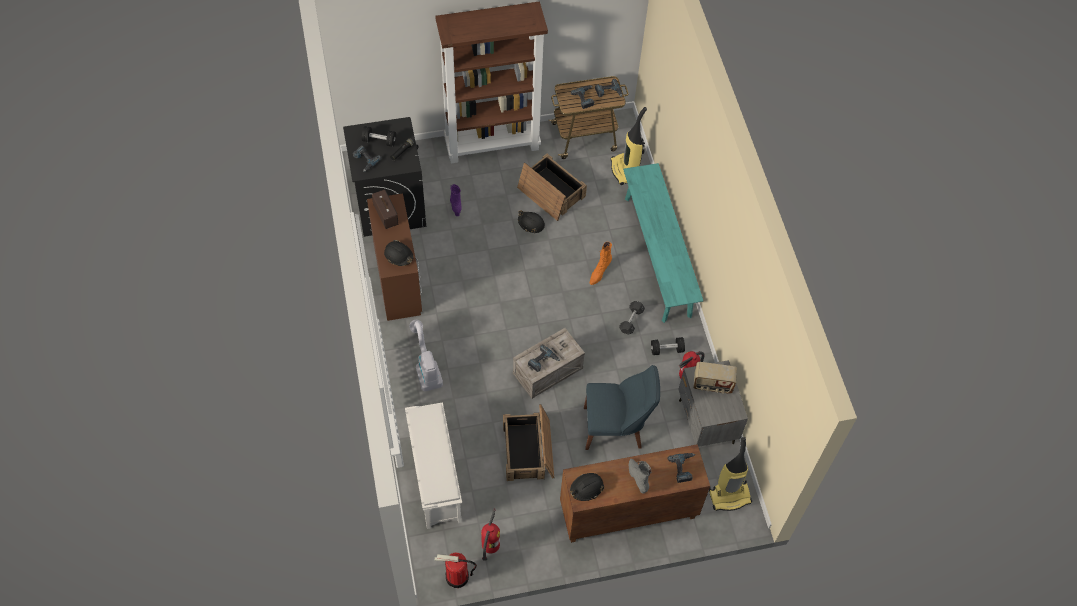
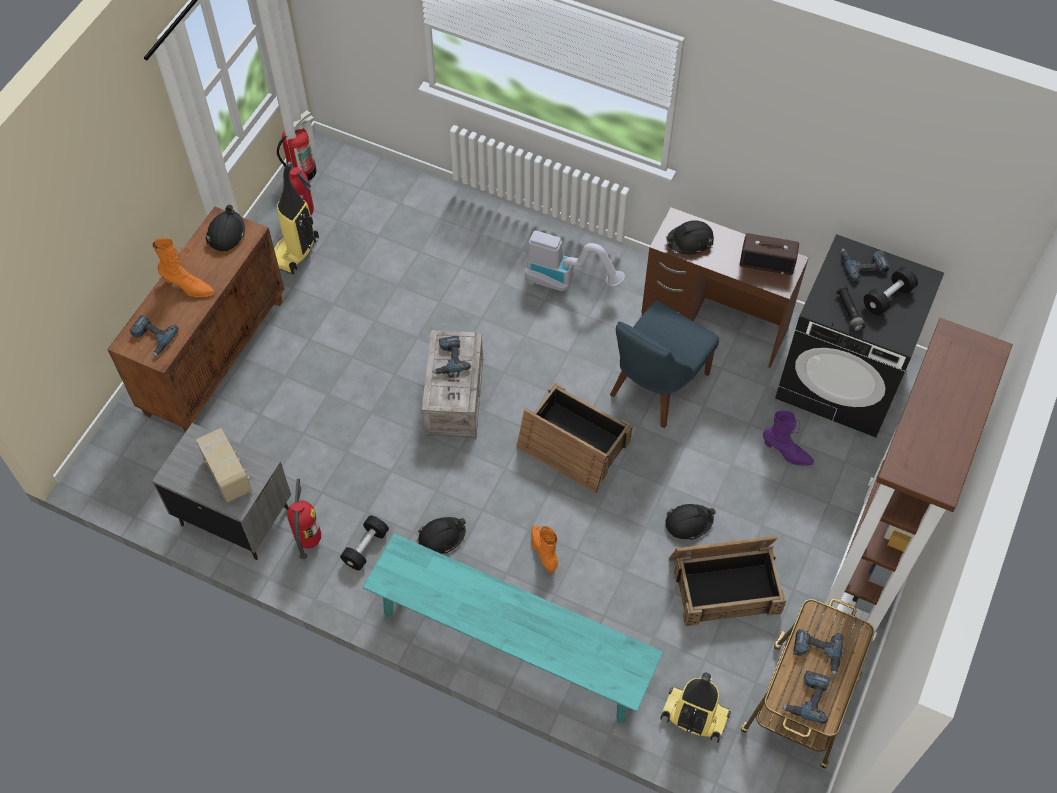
camera: 130 degrees right, 0 degrees up
white shoe rack [405,402,462,529] -> none
crate [503,404,554,481] -> crate moved to [517,382,633,493]
blue chair [584,365,660,450] -> blue chair moved to [610,300,719,428]
grey dumbbell [619,301,645,335] -> black hard hat [418,517,466,554]
grey boot [629,459,651,493] -> orange boot [152,238,214,297]
radio [693,362,737,394] -> radio turned 105 degrees clockwise [196,427,252,503]
vacuum cleaner [709,437,752,511] -> vacuum cleaner moved to [274,162,319,274]

